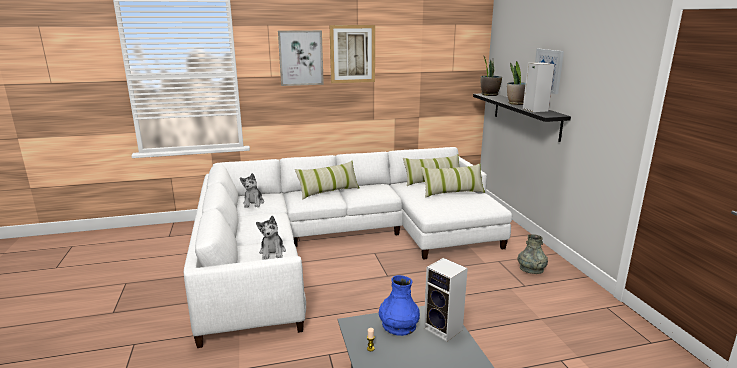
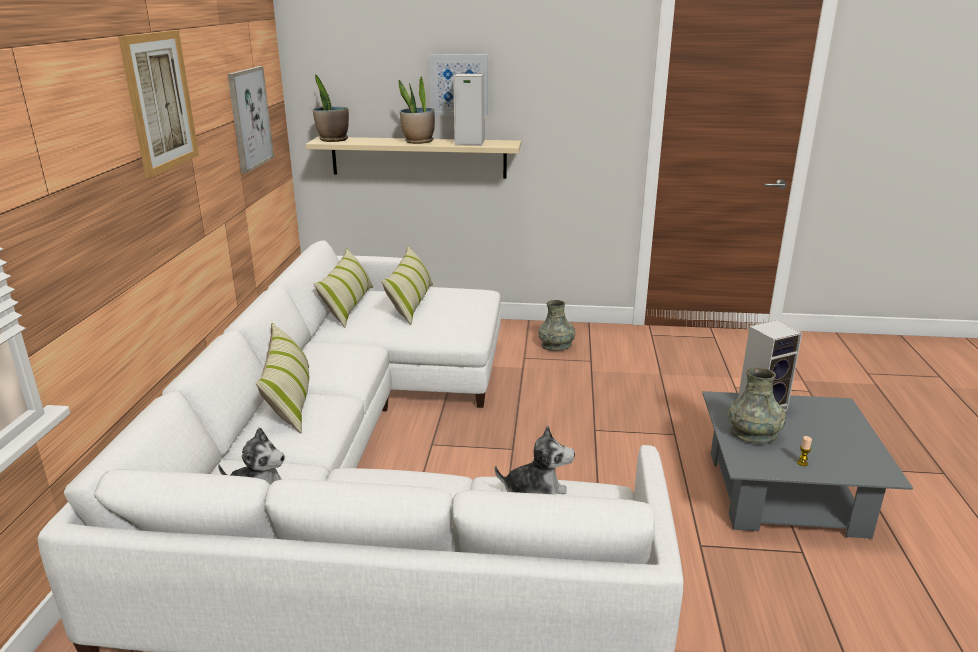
camera: 70 degrees left, 5 degrees up
picture [278,30,324,86] -> picture moved to [228,66,274,173]
blue vase [379,275,420,336] -> grey vase [727,368,786,444]
black shelf [473,94,571,142] -> beige shelf [305,137,521,178]

